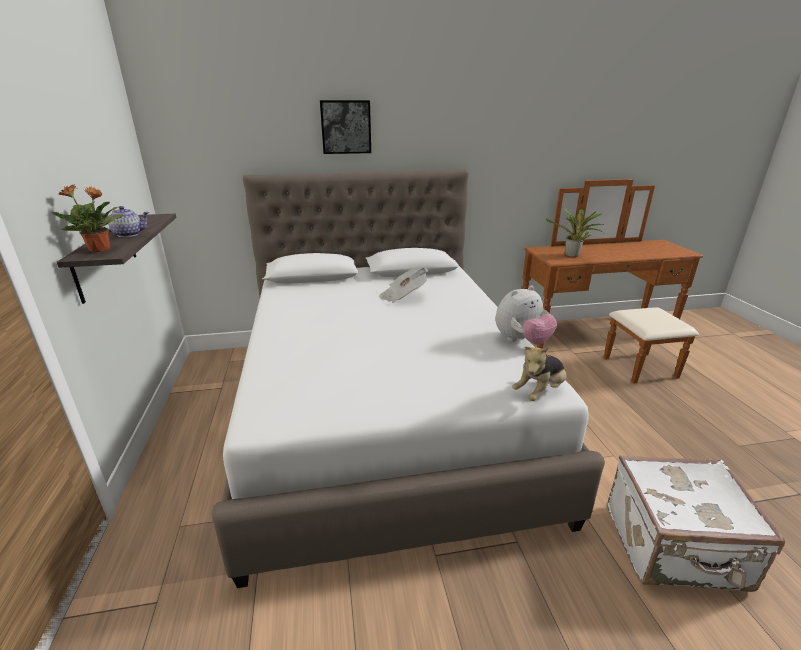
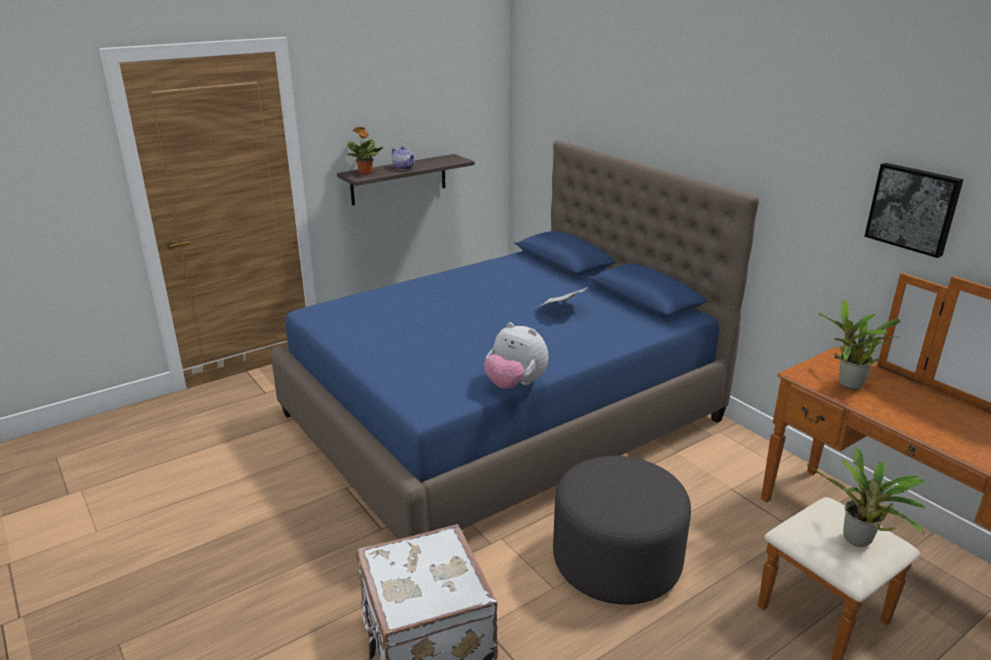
camera: 65 degrees right, 0 degrees up
white bed [212,169,605,588] -> blue bed [271,140,759,539]
picture [320,100,371,154] -> picture moved to [864,163,964,258]
plush toy [512,346,567,401] -> none
none -> grey ottoman [553,456,691,605]
none -> potted plant [807,447,925,547]

